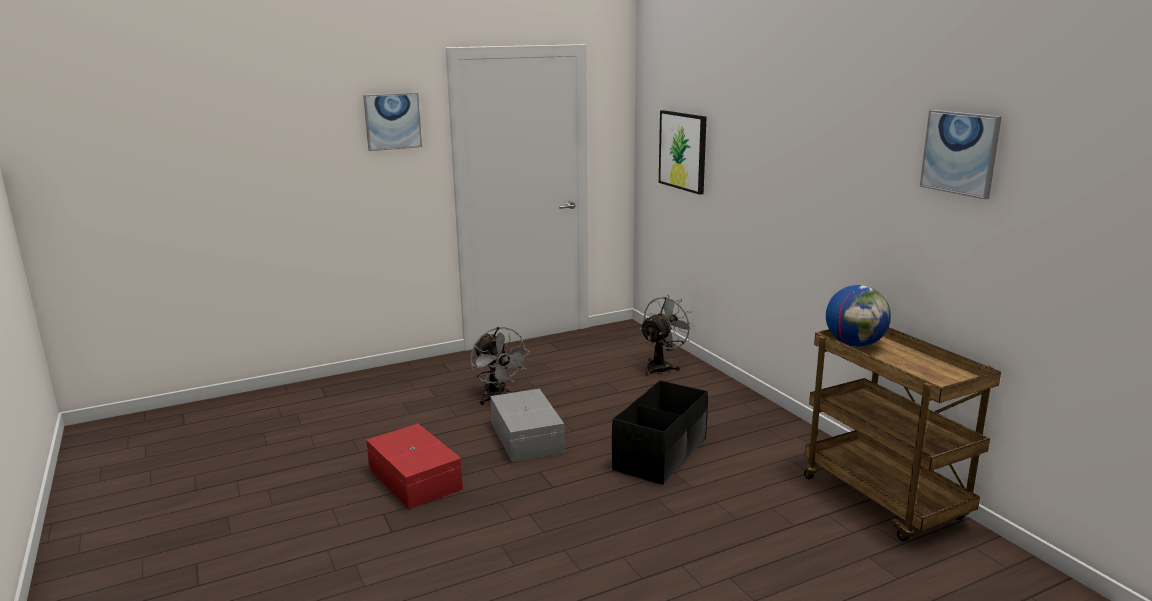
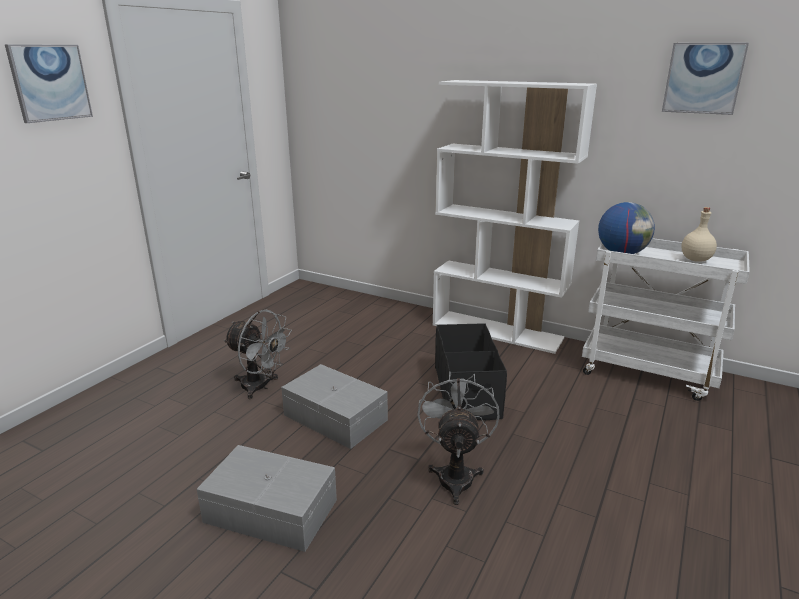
camera: 35 degrees left, 5 degrees up
red storage box [366,424,463,510] -> grey storage box [197,445,337,552]
grey fan [640,295,695,376] -> grey fan moved to [417,371,499,505]
picture [659,110,706,195] -> none
brown cart [804,327,1001,542] -> white cart [582,238,750,401]
none -> white bookcase [432,80,597,354]
none -> beige bottle [681,207,717,262]

